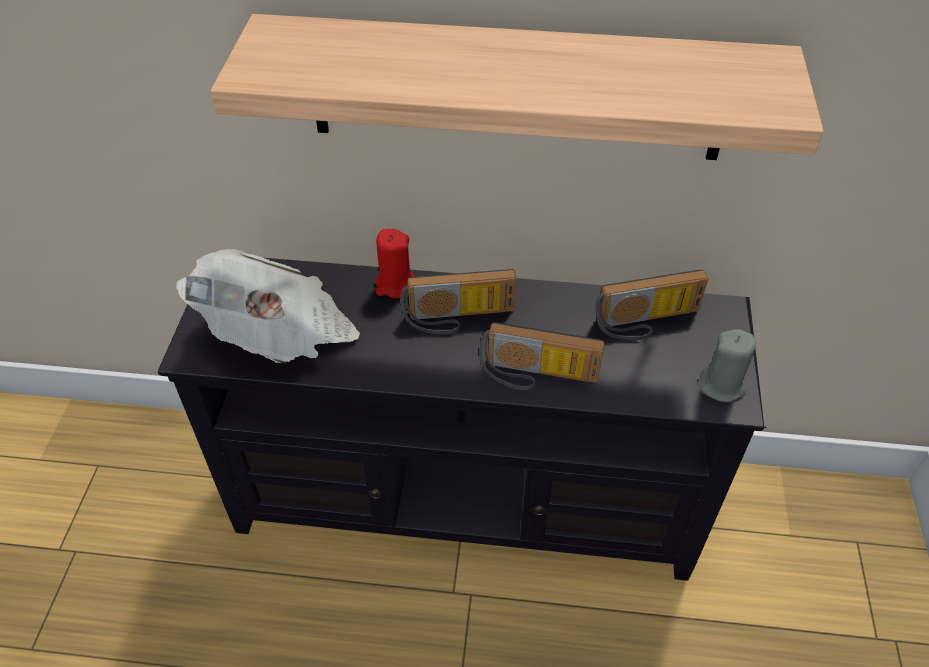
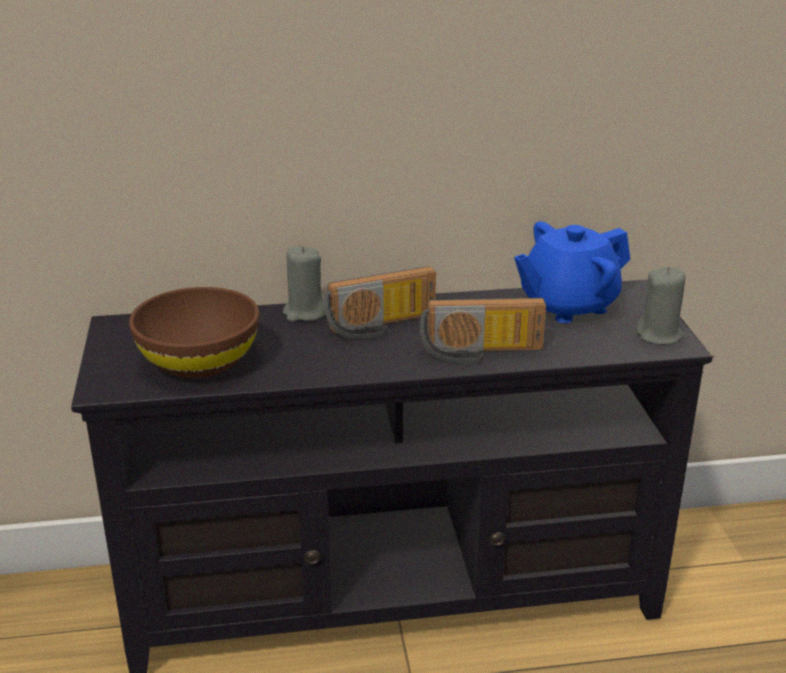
camera: 15 degrees left, 20 degrees down
newspaper [176,249,360,364] -> brown bowl [129,287,259,378]
shelf [210,14,824,160] -> none
red candle [375,229,415,298] -> grey candle [283,246,326,322]
radio [595,270,708,340] -> blue teapot [514,221,630,323]

